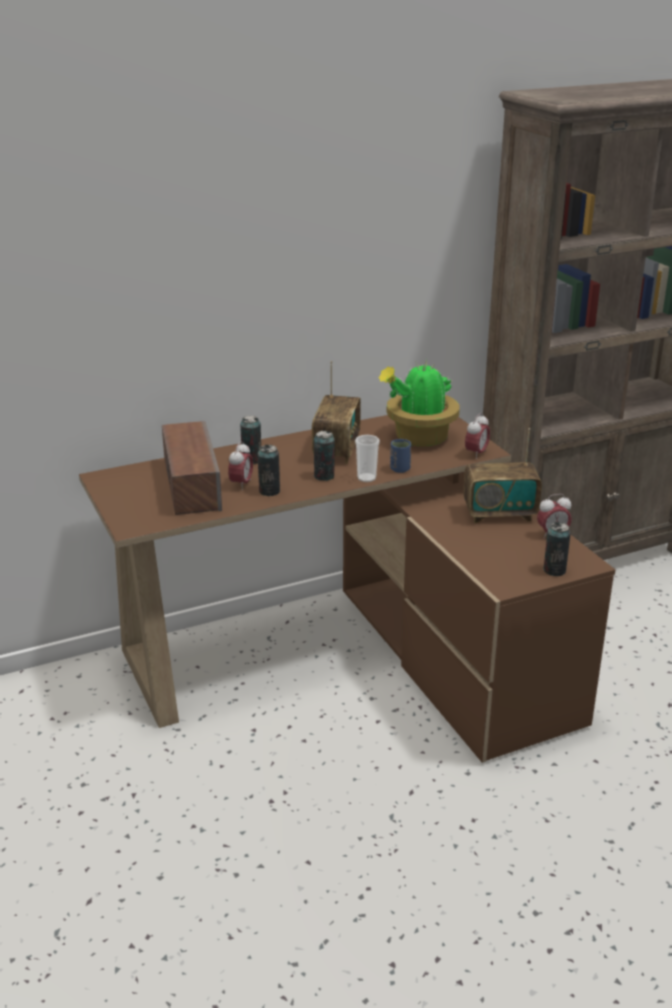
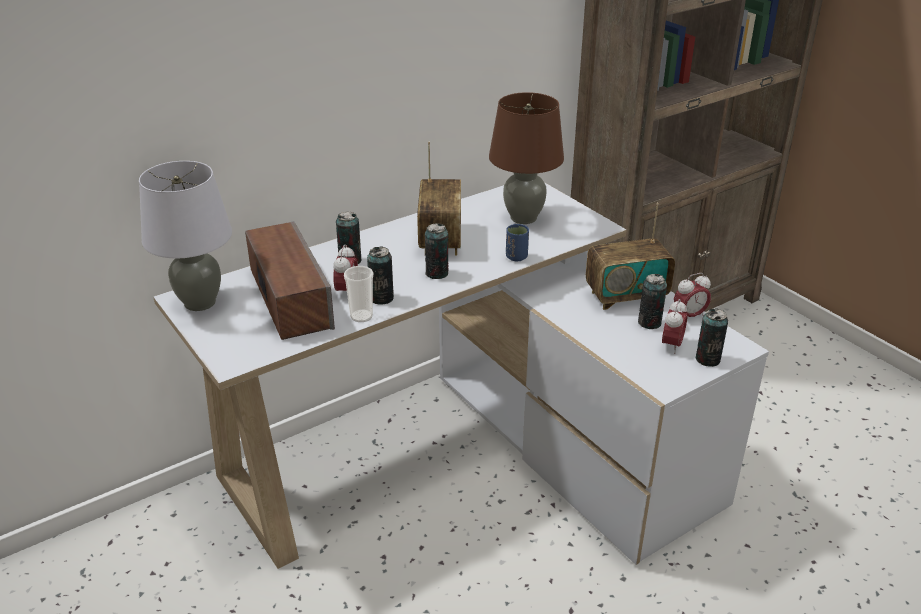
camera: 10 degrees left, 5 degrees up
brown desk [79,415,615,763] -> white desk [153,182,769,569]
cup [355,435,380,482] -> cup moved to [344,266,373,322]
potted plant [379,360,460,447] -> brown table lamp [489,92,564,224]
alarm clock [465,413,490,459] -> alarm clock moved to [662,299,688,354]
none -> grey table lamp [139,161,232,311]
none -> can [638,274,667,329]

